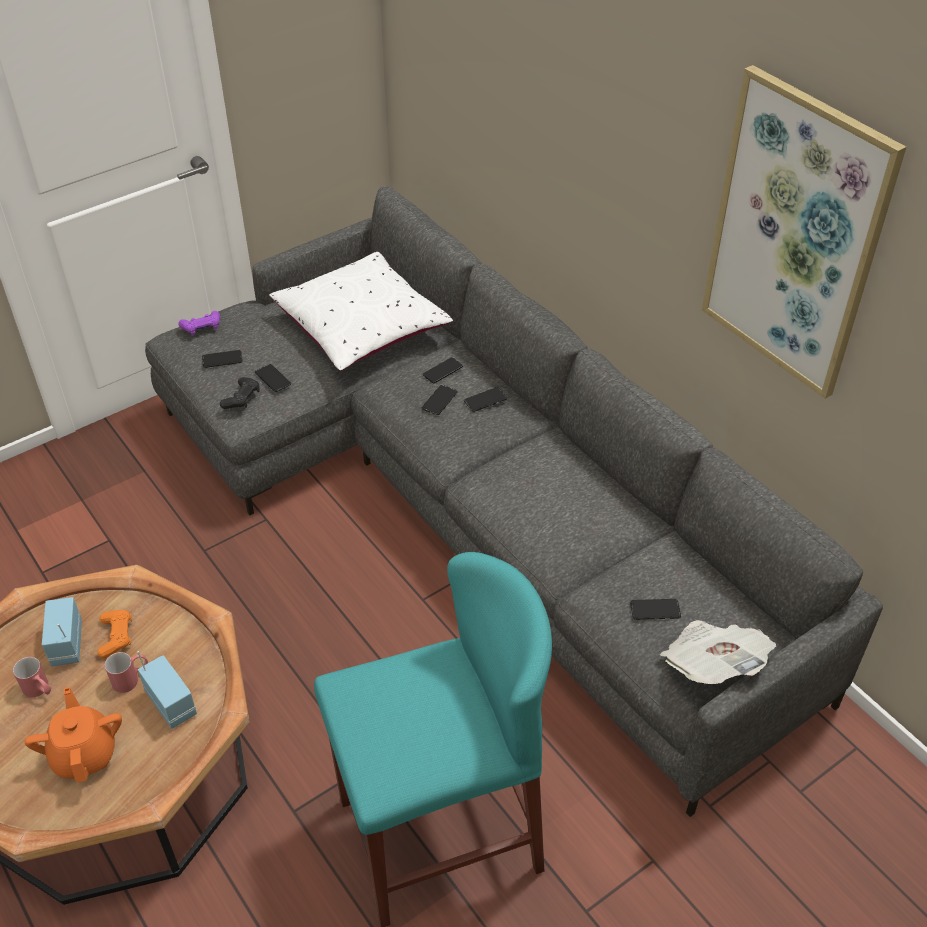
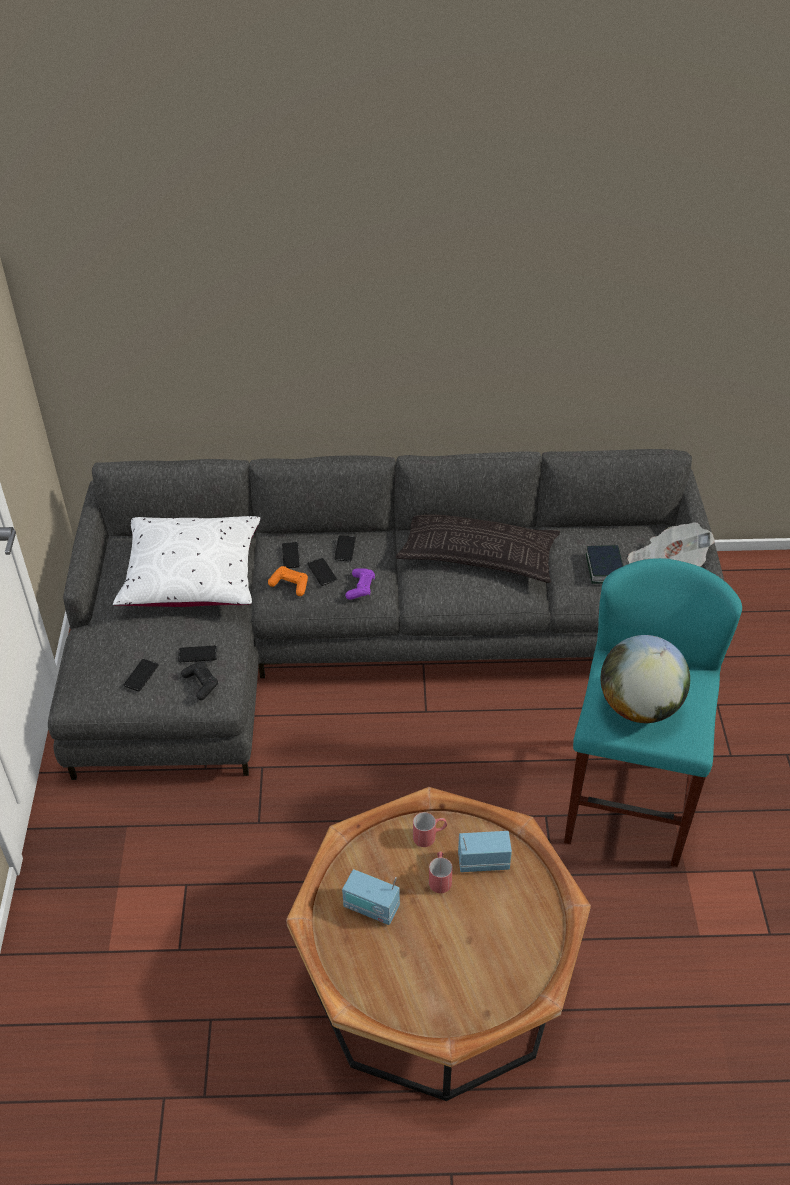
camera: 55 degrees left, 0 degrees up
red mug [13,657,51,697] -> red mug moved to [413,812,447,847]
orange teapot [25,687,122,783] -> none
orange game controller [97,610,132,658] -> orange game controller moved to [268,566,308,596]
purple game controller [178,311,220,335] -> purple game controller moved to [345,568,375,600]
phone [630,599,681,620] -> book [586,545,623,584]
picture [702,65,906,399] -> none
none -> pillow [396,514,560,583]
none -> globe [601,635,690,723]

